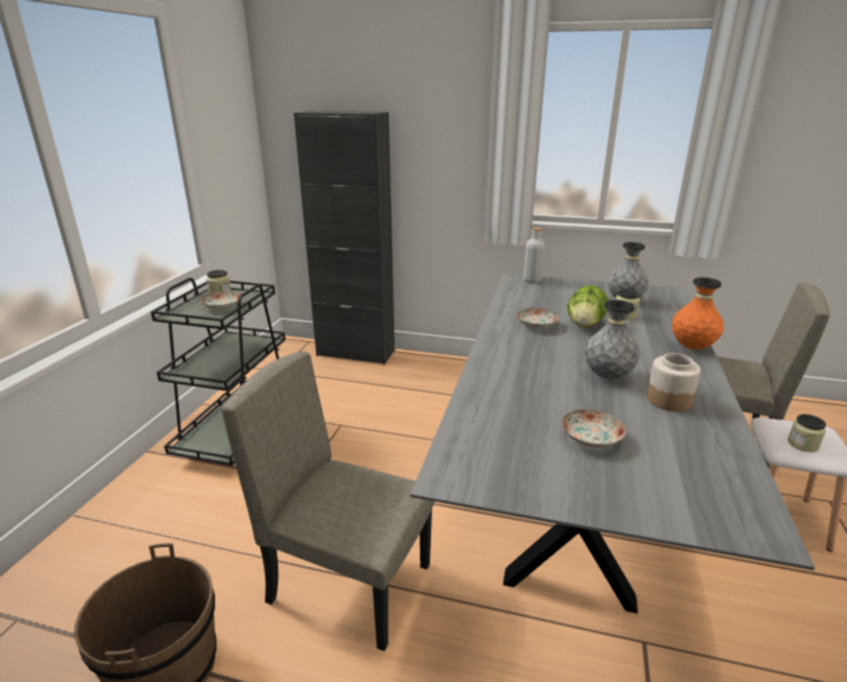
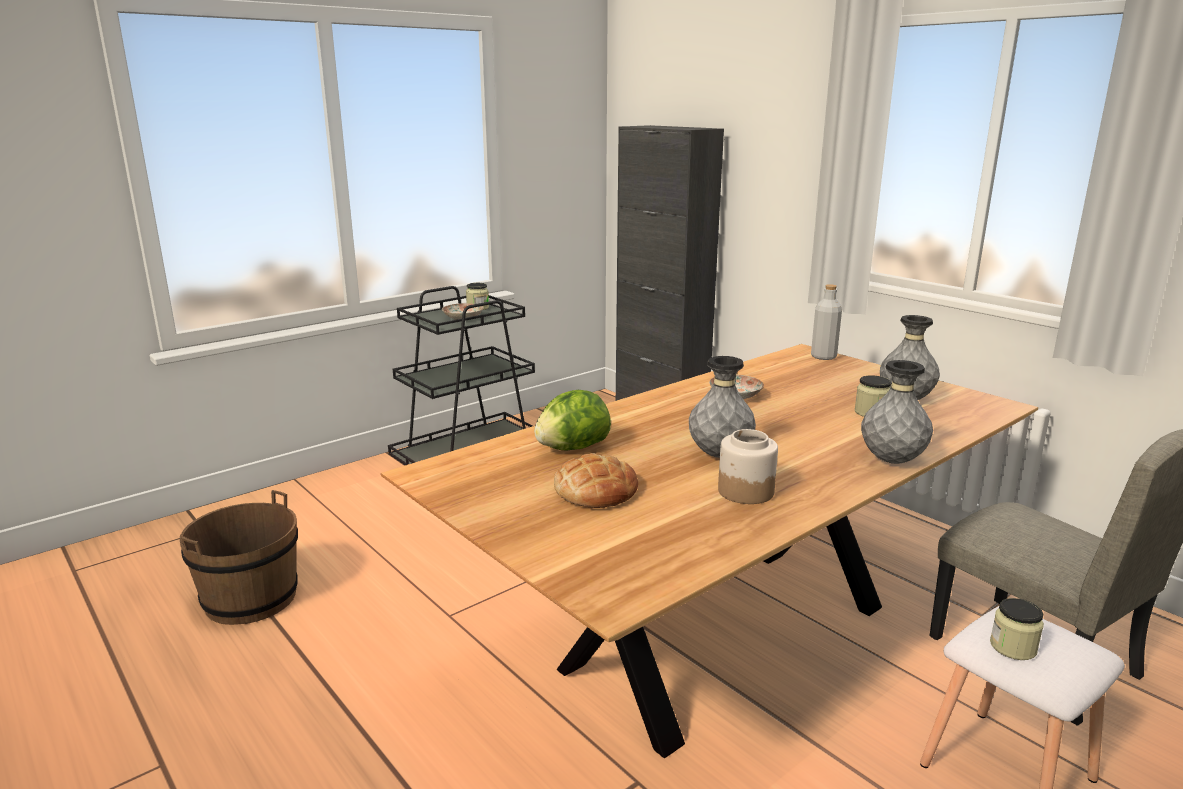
camera: 35 degrees right, 5 degrees down
beige chair [222,351,434,651] -> none
grey dining table [410,274,815,613] -> brown dining table [381,344,1038,758]
plate [562,410,626,448] -> bread [554,453,638,508]
lettuce [567,285,608,327] -> lettuce moved to [534,390,611,450]
orange vase [672,277,724,350] -> grey vase [861,360,933,464]

